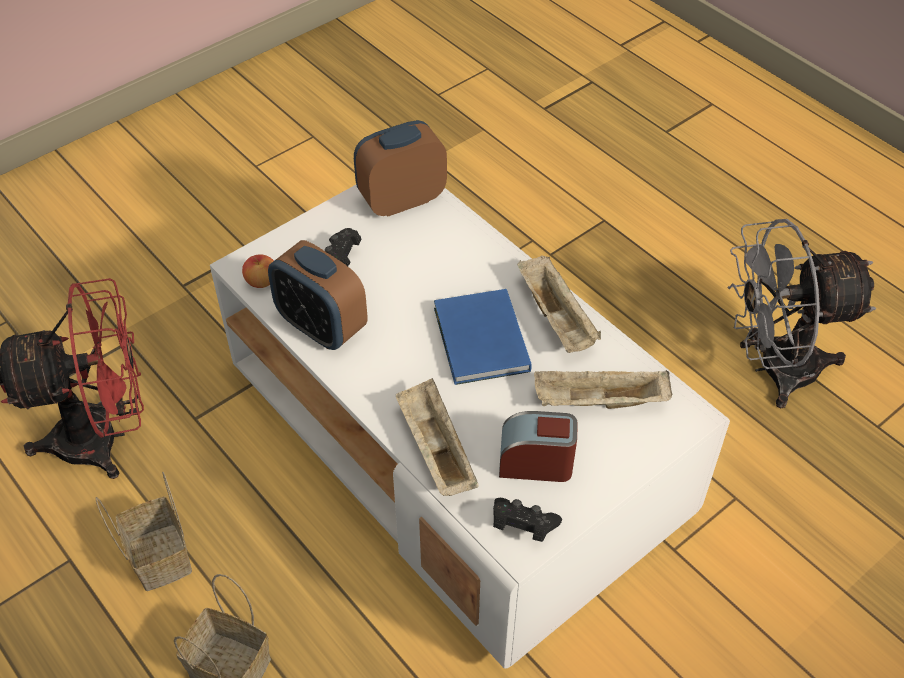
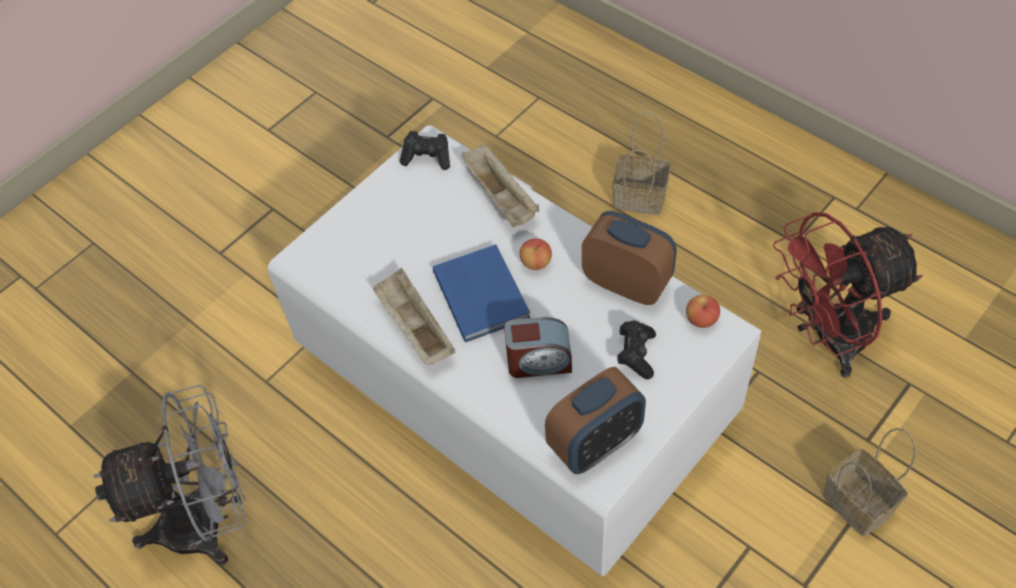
camera: 175 degrees right, 5 degrees up
basket [95,472,192,591] -> basket moved to [823,428,916,536]
alarm clock [499,411,578,482] -> alarm clock moved to [504,317,572,378]
beige tray [534,370,673,409] -> none
none -> apple [520,238,552,270]

